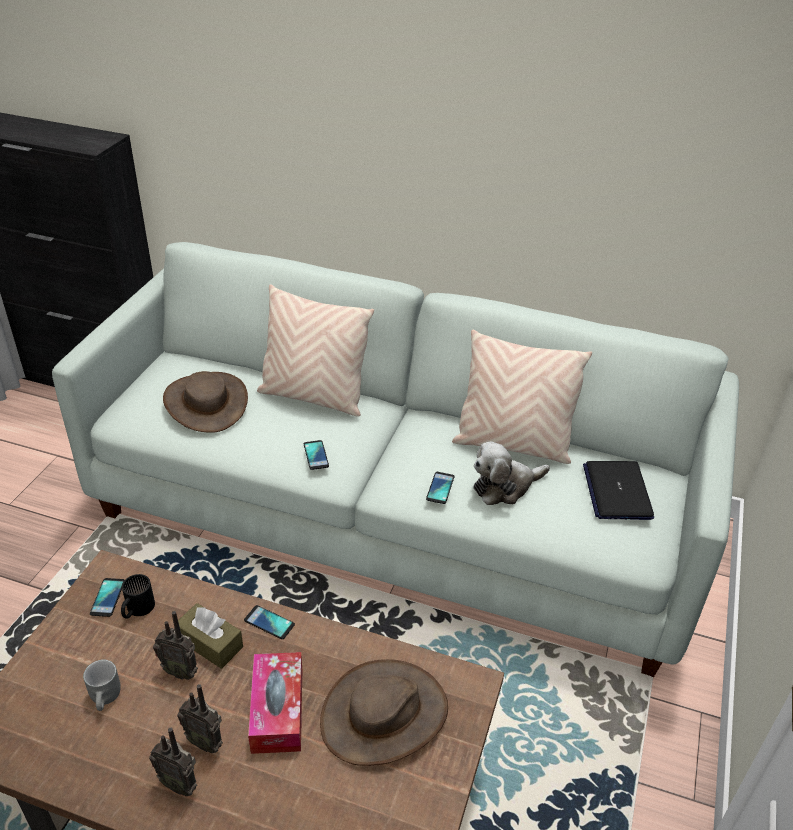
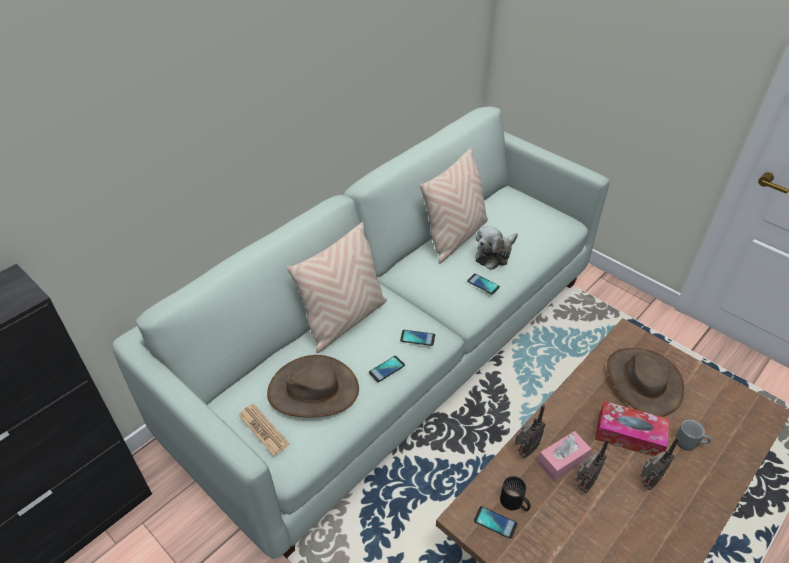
camera: 65 degrees left, 5 degrees up
grey mug [83,660,121,711] -> grey mug moved to [675,419,711,451]
radio [149,728,197,796] -> radio moved to [515,405,546,458]
brown tissue box [178,603,243,669] -> pink tissue box [537,431,592,481]
phone [244,605,295,639] -> phone moved to [369,356,405,382]
plush toy [474,441,550,505] -> plush toy turned 45 degrees clockwise [475,226,518,270]
laptop [583,461,654,520] -> none
none -> newspaper [238,404,289,456]

